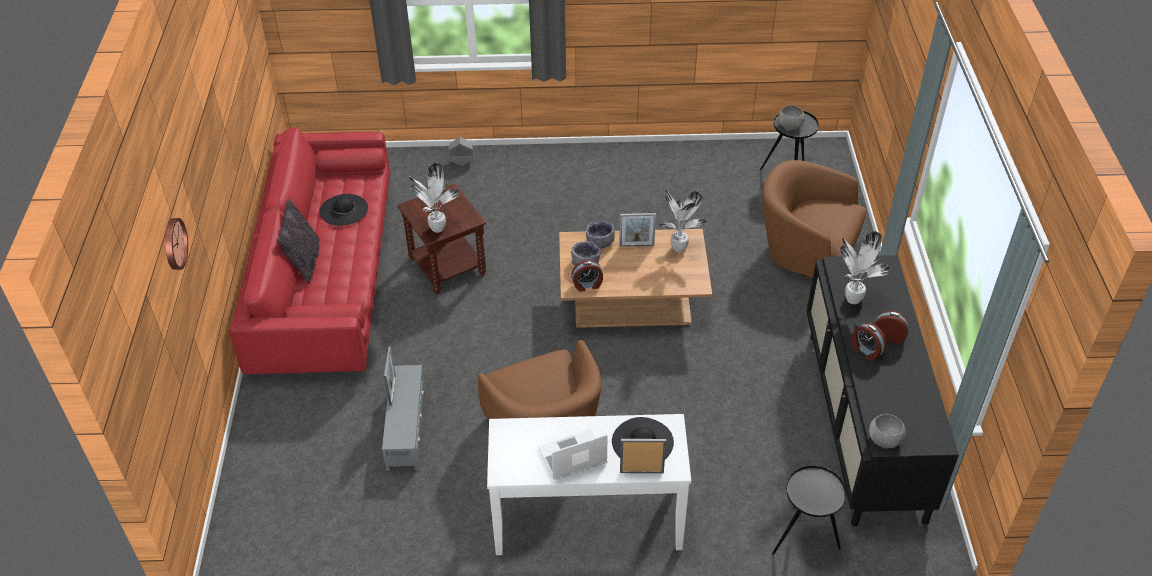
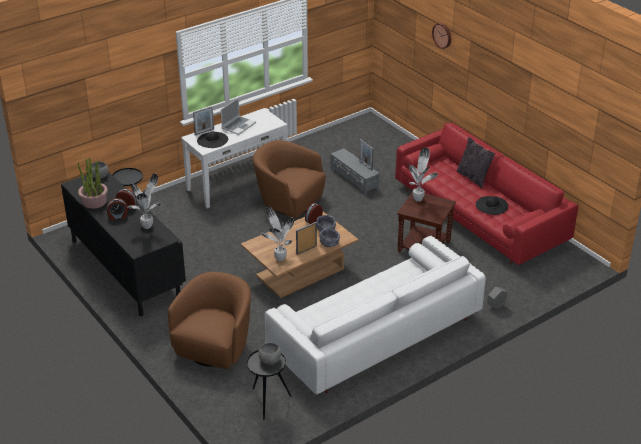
camera: 145 degrees right, 10 degrees down
brown armchair [762,160,866,278] -> brown armchair turned 60 degrees counterclockwise [168,272,251,369]
none -> potted plant [78,157,108,209]
none -> white sofa [265,236,486,395]

